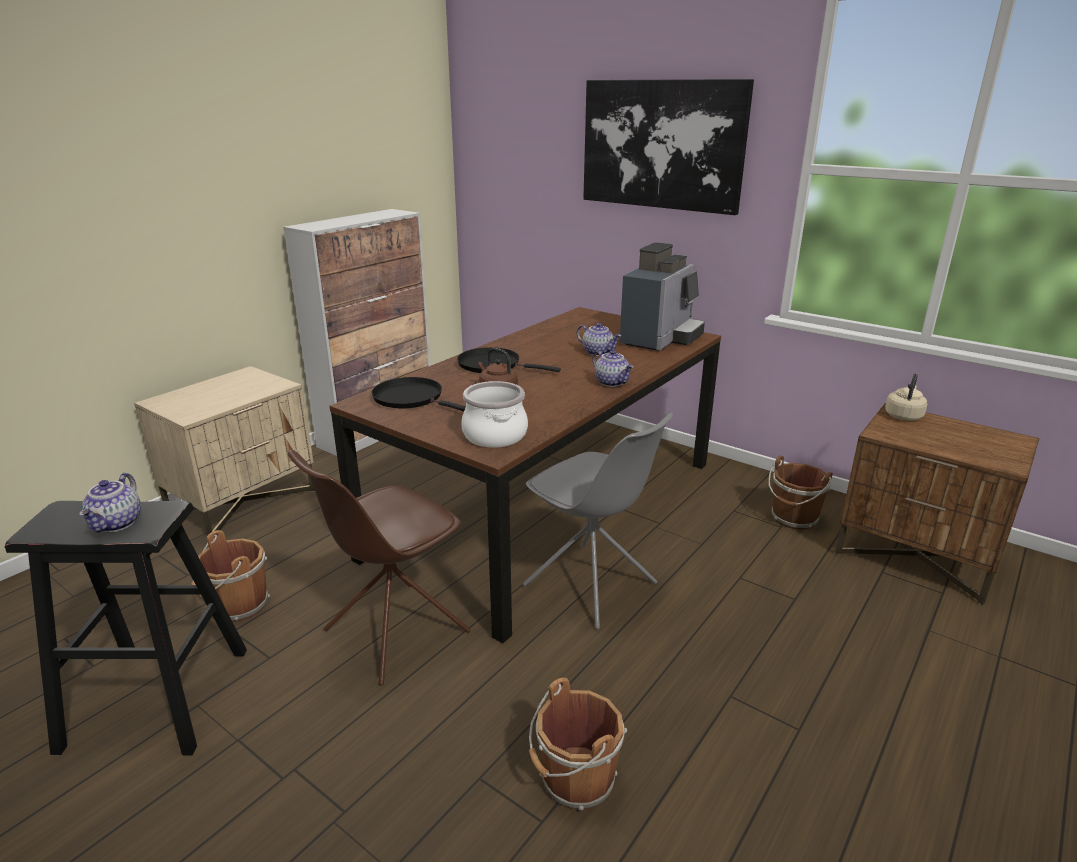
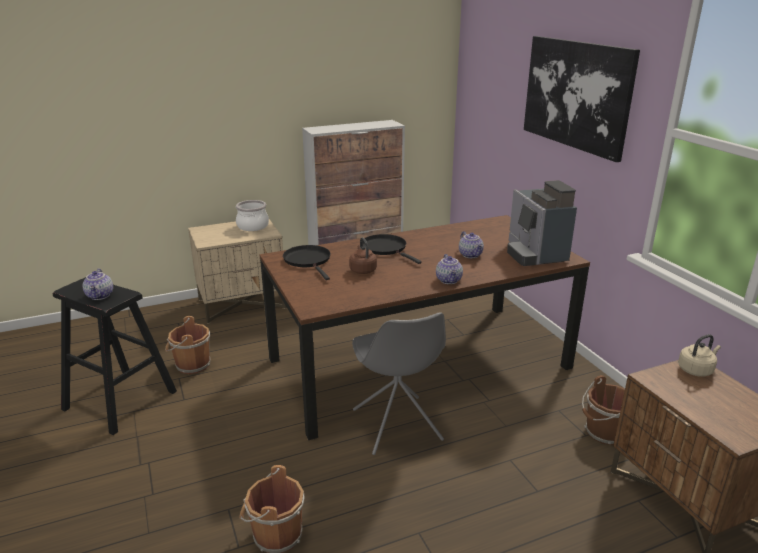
camera: 30 degrees right, 0 degrees up
teapot [79,473,141,533] -> teapot turned 45 degrees counterclockwise [83,268,113,300]
brown chair [288,449,471,685] -> none
cooking pot [461,381,528,448] -> cooking pot moved to [236,200,269,231]
coffee machine [620,242,705,351] -> coffee machine turned 105 degrees clockwise [507,180,577,266]

